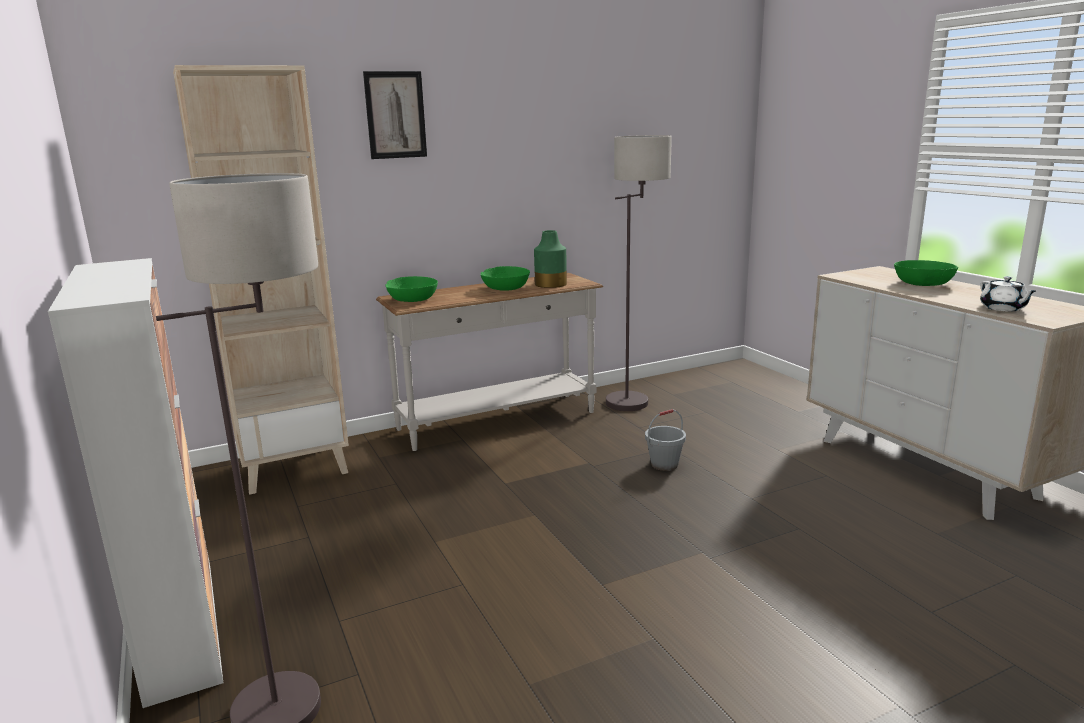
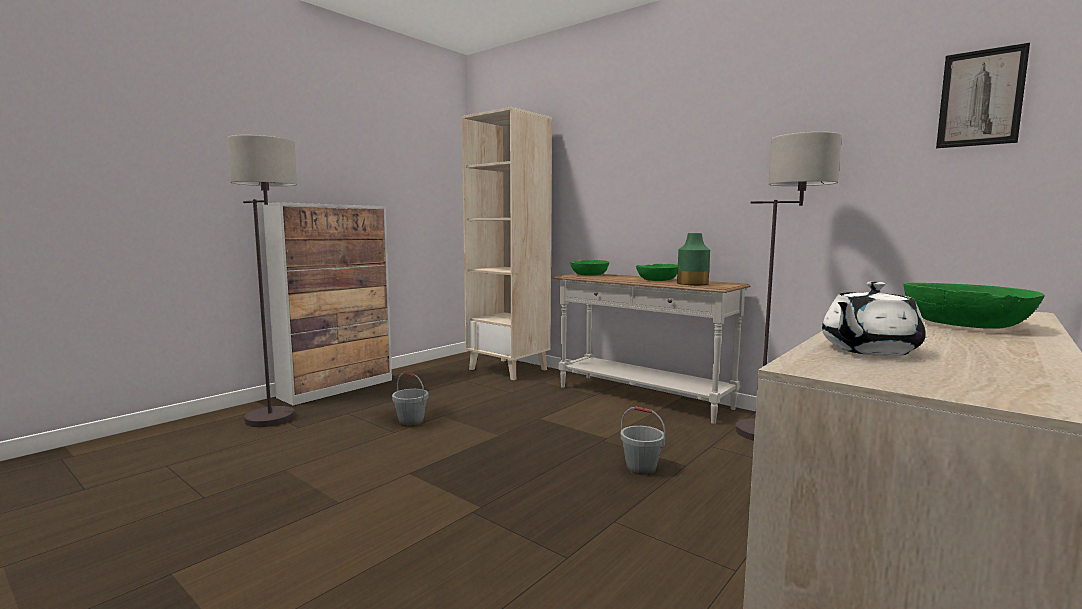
camera: 65 degrees right, 10 degrees down
picture [363,71,427,159] -> picture moved to [936,43,1030,148]
none -> grey bucket [392,372,429,427]

